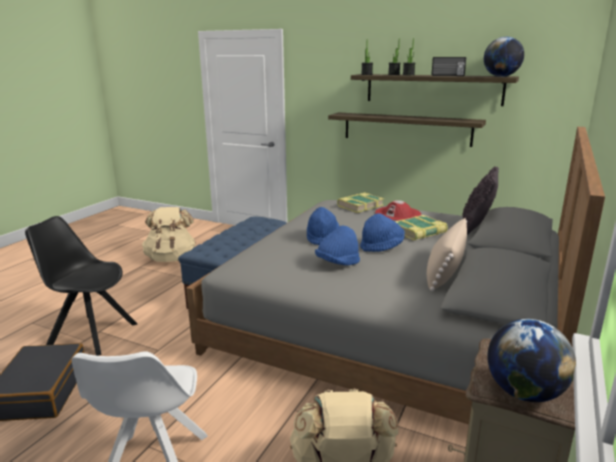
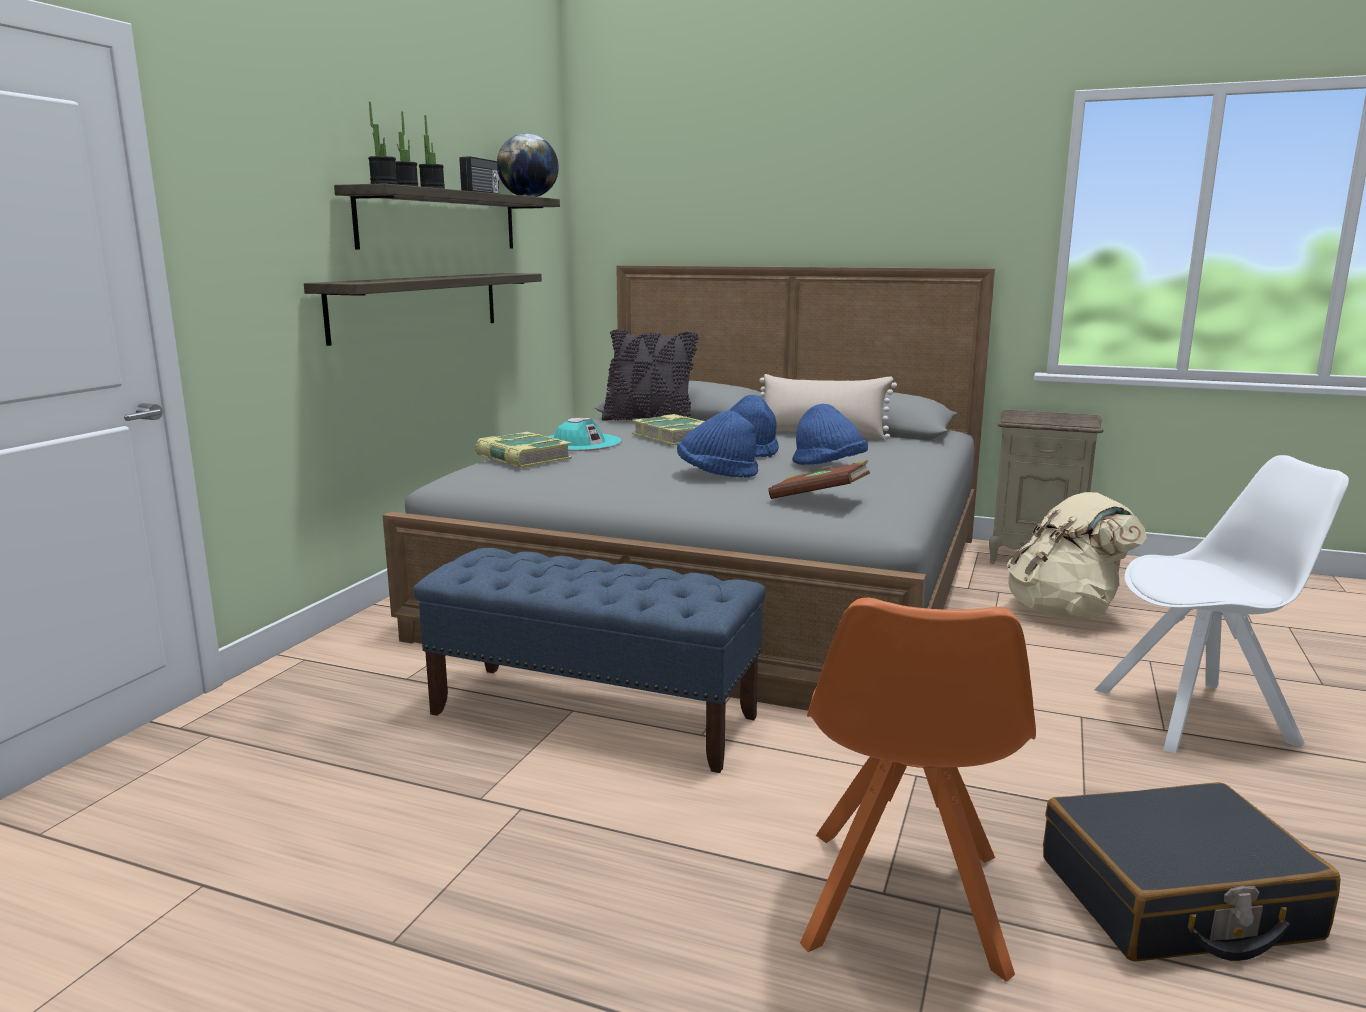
camera: 95 degrees left, 5 degrees down
black chair [25,216,137,356] -> orange chair [800,598,1036,982]
beige backpack [142,207,196,262] -> none
red hat [375,200,421,221] -> turquoise hat [546,418,621,451]
globe [487,319,576,402] -> none
none -> brown book [768,460,870,499]

